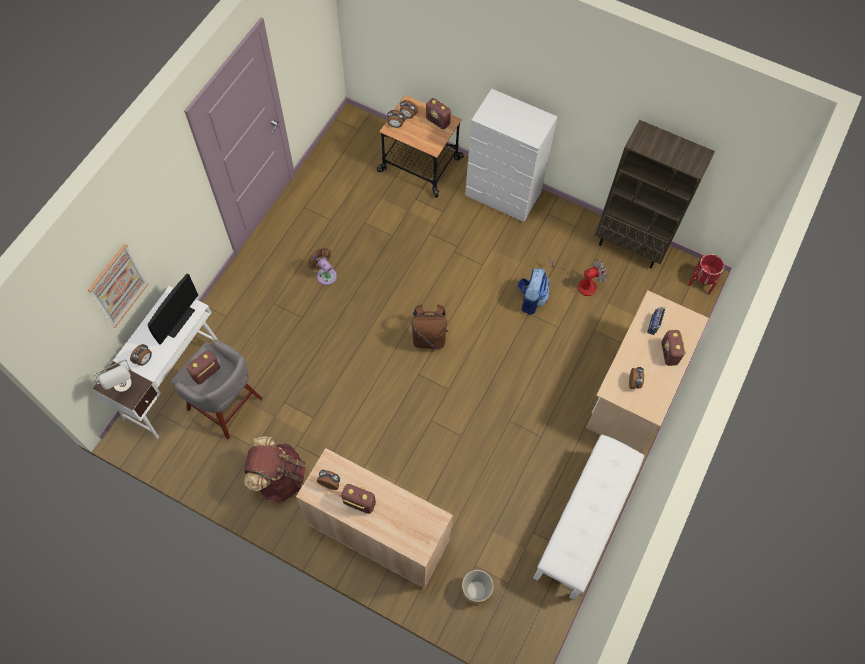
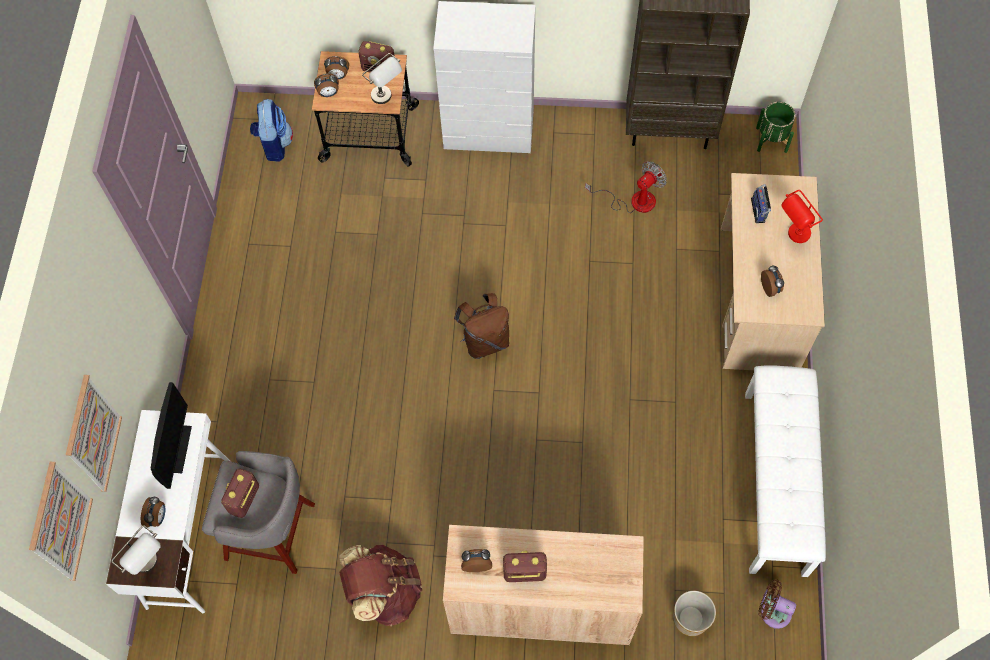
camera: 20 degrees left, 0 degrees up
brown fan [308,248,337,285] -> brown fan moved to [758,579,796,629]
backpack [518,268,550,315] -> backpack moved to [250,99,293,162]
radio [661,330,686,366] -> red table lamp [781,190,823,243]
red planter [688,254,725,295] -> green planter [756,102,796,153]
none -> picture [29,462,93,581]
none -> grey table lamp [362,53,402,104]

